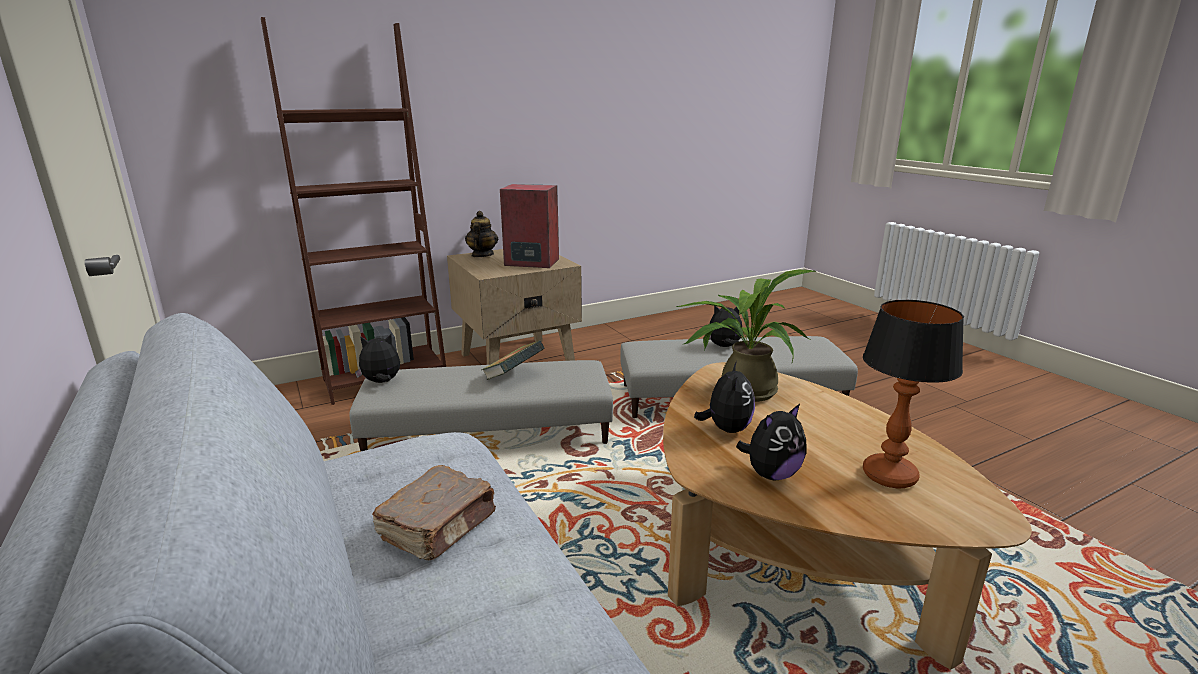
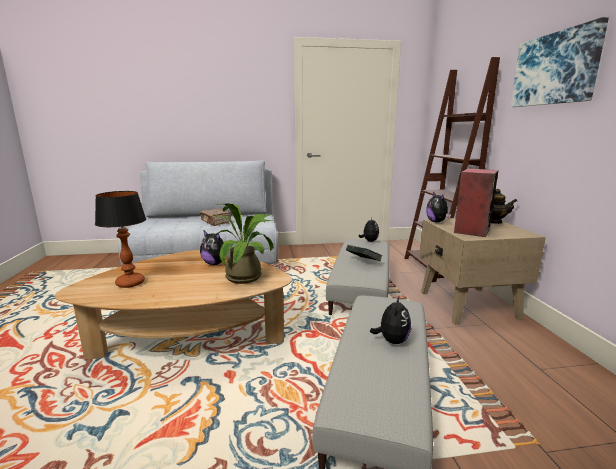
camera: 110 degrees right, 5 degrees down
plush toy [736,404,807,480] -> plush toy moved to [426,192,451,222]
none -> picture [510,17,609,107]

